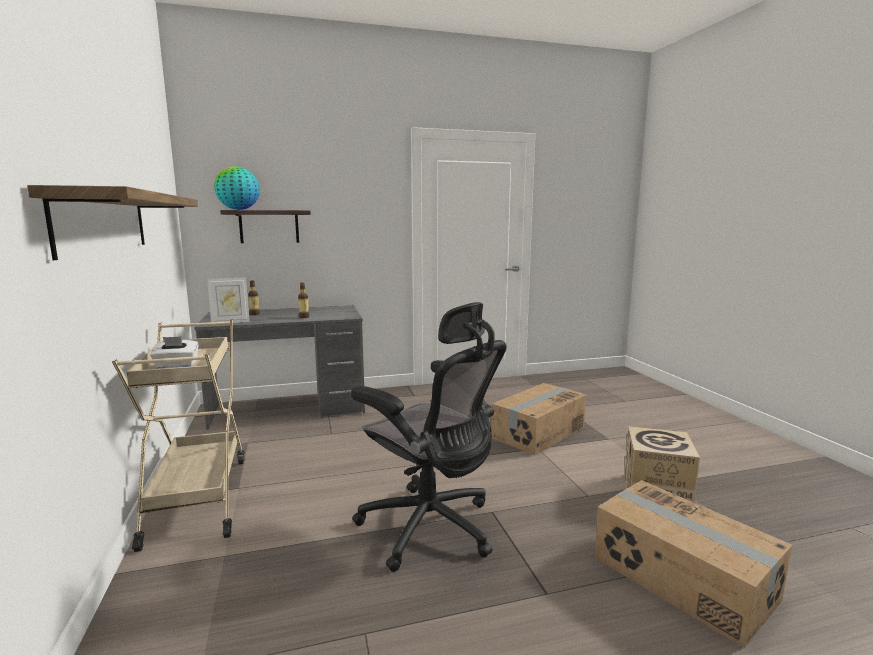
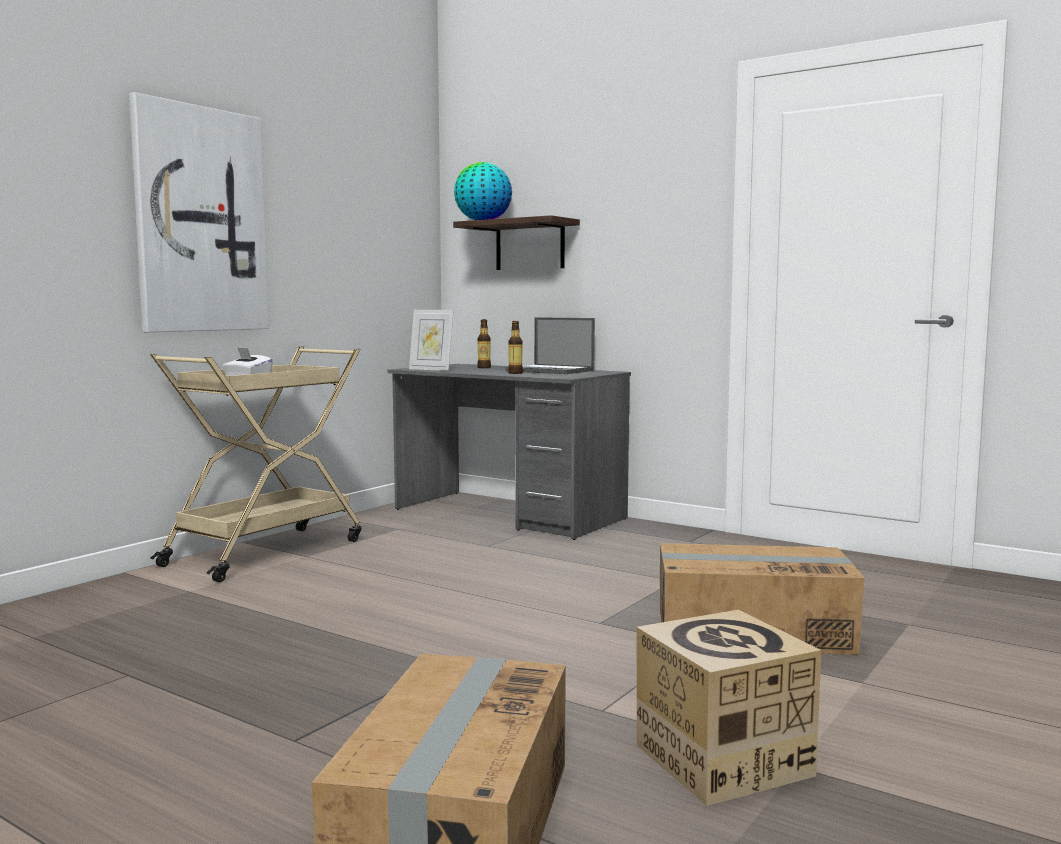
camera: 50 degrees right, 5 degrees down
shelf [27,185,198,260] -> picture [129,92,269,332]
office chair [351,302,507,572] -> none
none -> laptop [505,317,595,374]

